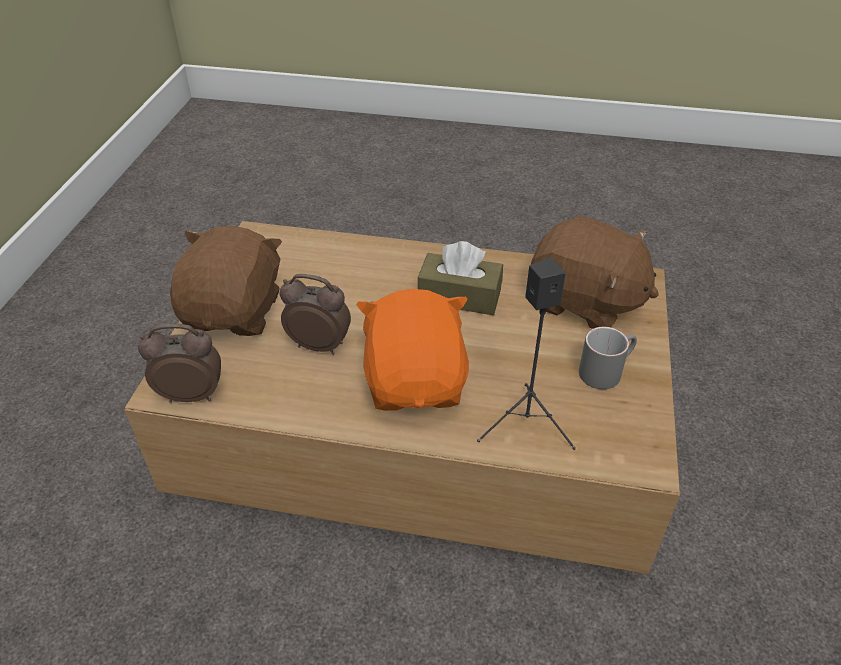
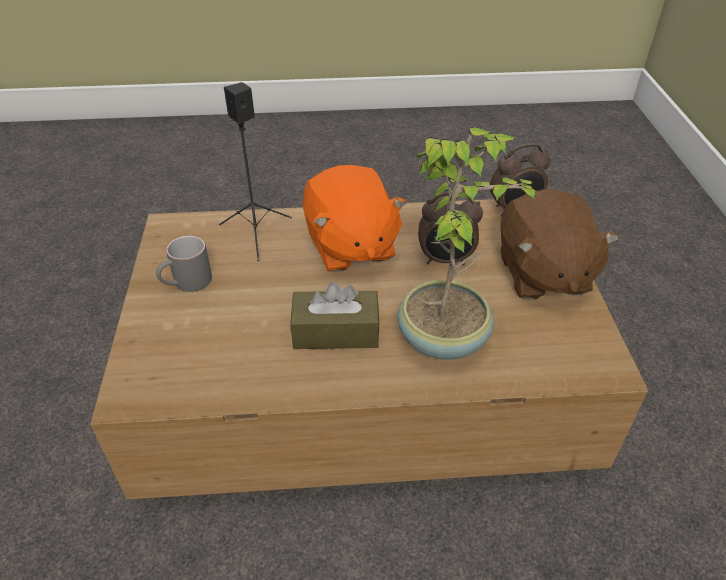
camera: 165 degrees right, 0 degrees up
brown plush toy [531,216,659,329] -> none
none -> potted plant [397,127,542,360]

